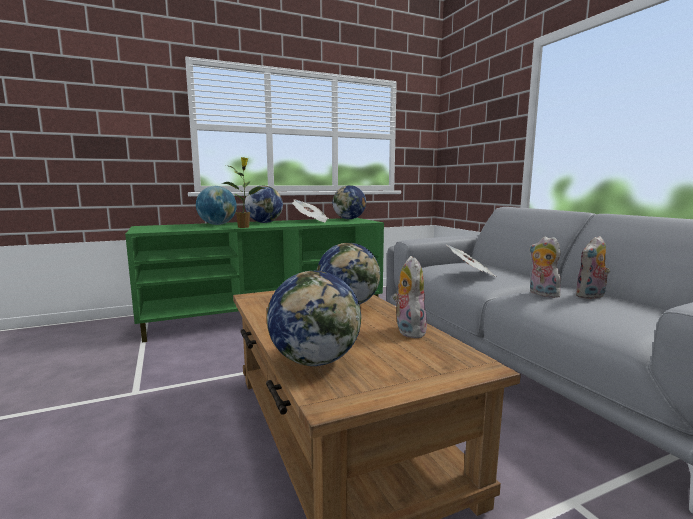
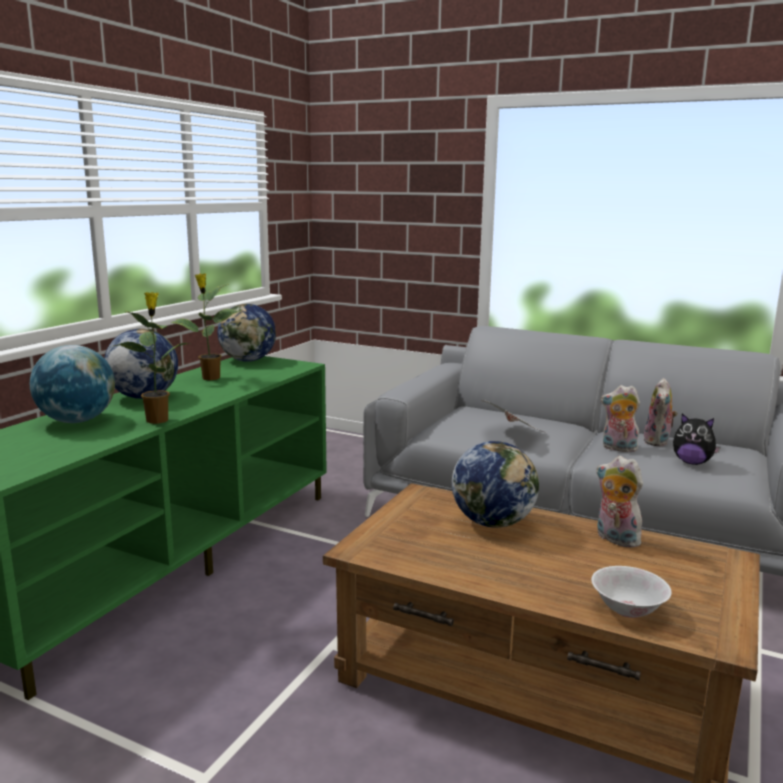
camera: 40 degrees left, 5 degrees up
globe [267,271,361,366] -> white bowl [591,566,672,618]
newspaper [292,199,329,222] -> potted plant [171,273,239,380]
none -> plush toy [673,413,721,465]

